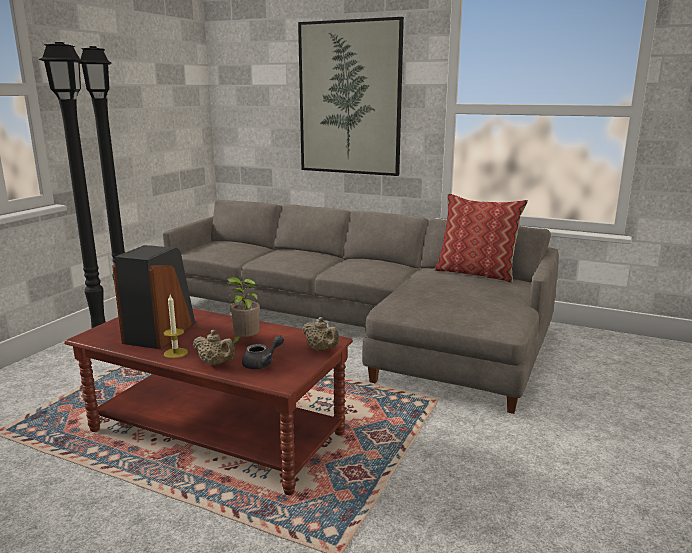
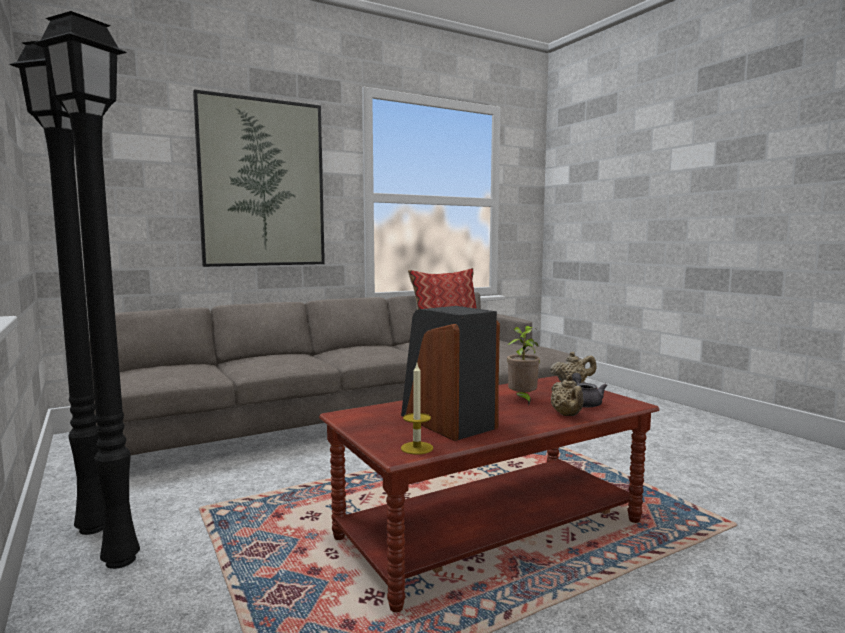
camera: 55 degrees left, 10 degrees down
candle [163,295,188,358] -> candle moved to [401,364,433,454]
beige teapot [193,330,235,366] -> beige teapot turned 105 degrees clockwise [551,375,584,416]

